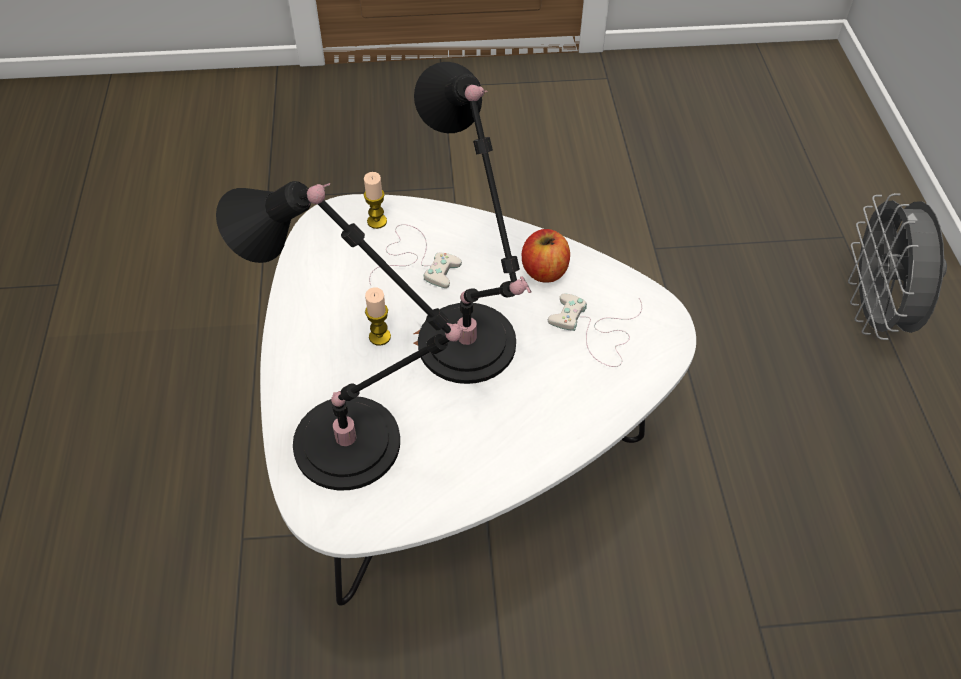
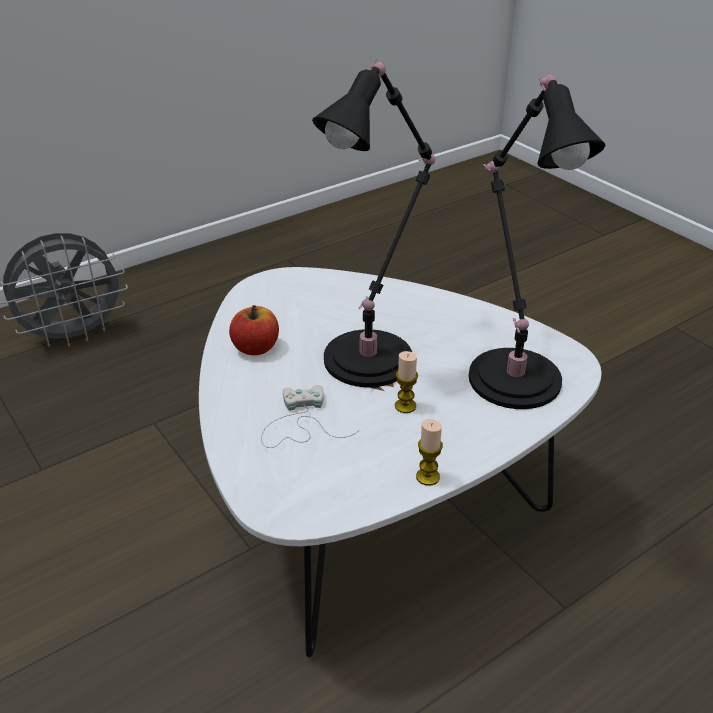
camera: 120 degrees left, 15 degrees down
candle [364,172,387,229] -> candle moved to [416,419,443,486]
white game controller [548,294,642,367] -> none

